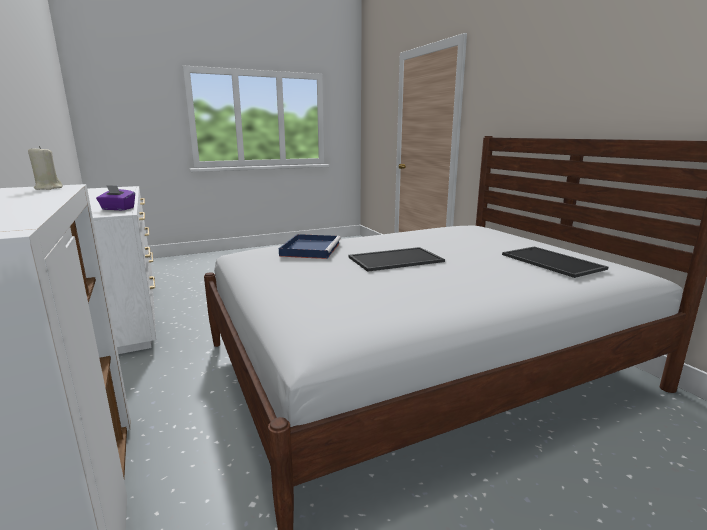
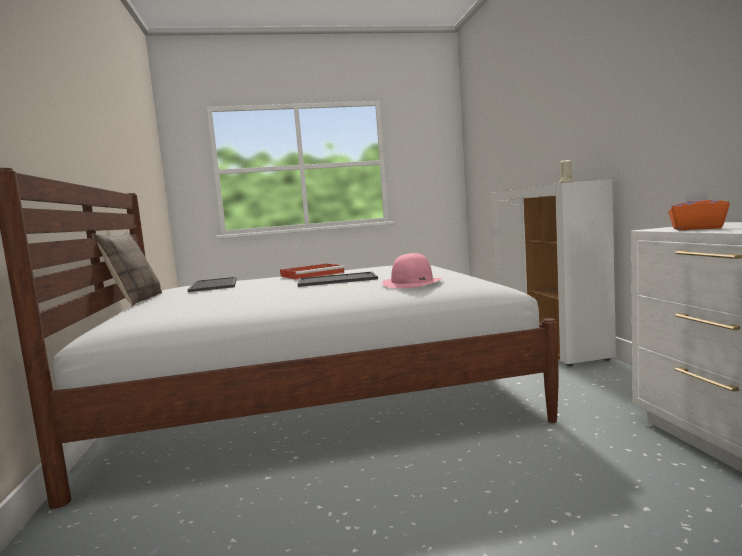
camera: 165 degrees left, 10 degrees down
purple tissue box [96,185,135,210] -> orange tissue box [668,191,730,230]
blue tray [279,234,341,259] -> pink hat [382,253,442,288]
none -> pillow [92,231,162,306]
none -> red tray [280,264,345,280]

